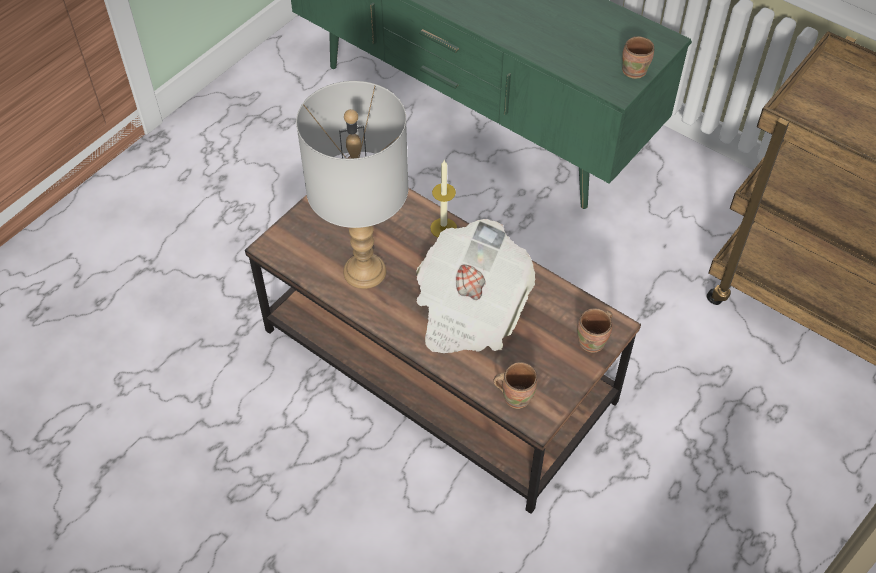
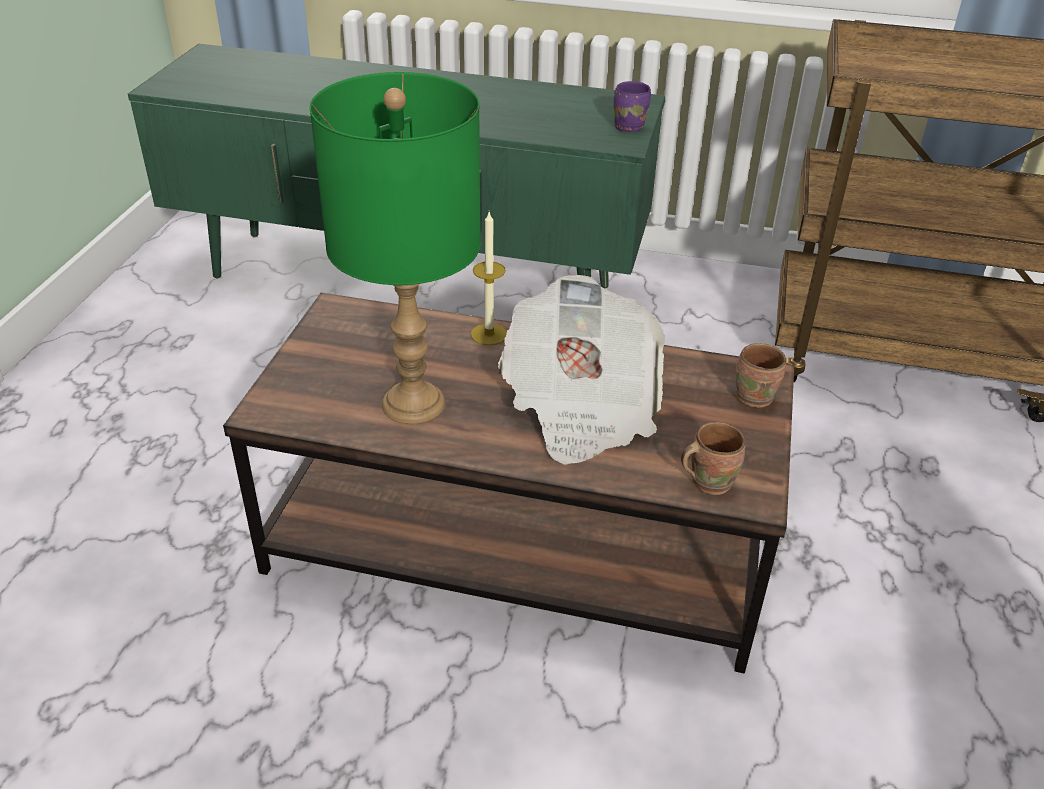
camera: 25 degrees left, 15 degrees down
grey table lamp [296,81,409,289] -> green table lamp [310,72,481,424]
brown mug [622,36,654,79] -> purple mug [614,81,651,132]

